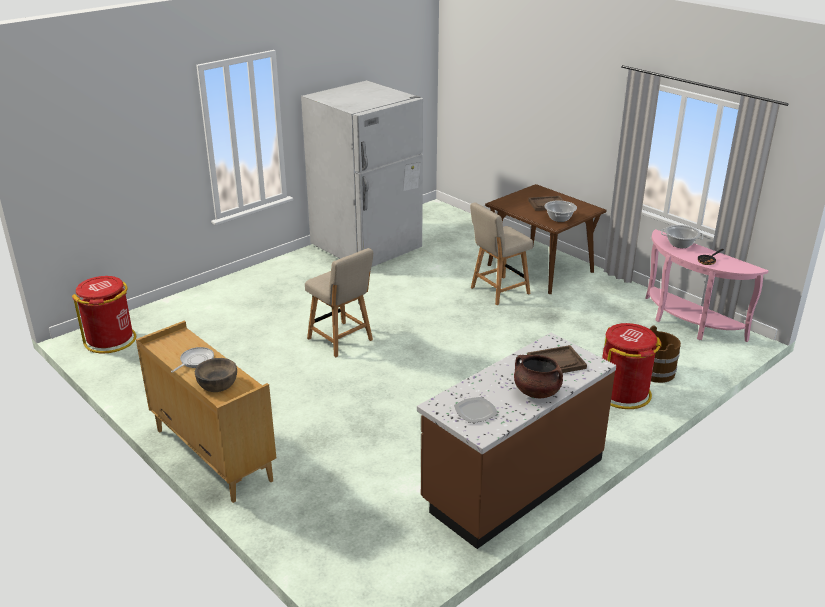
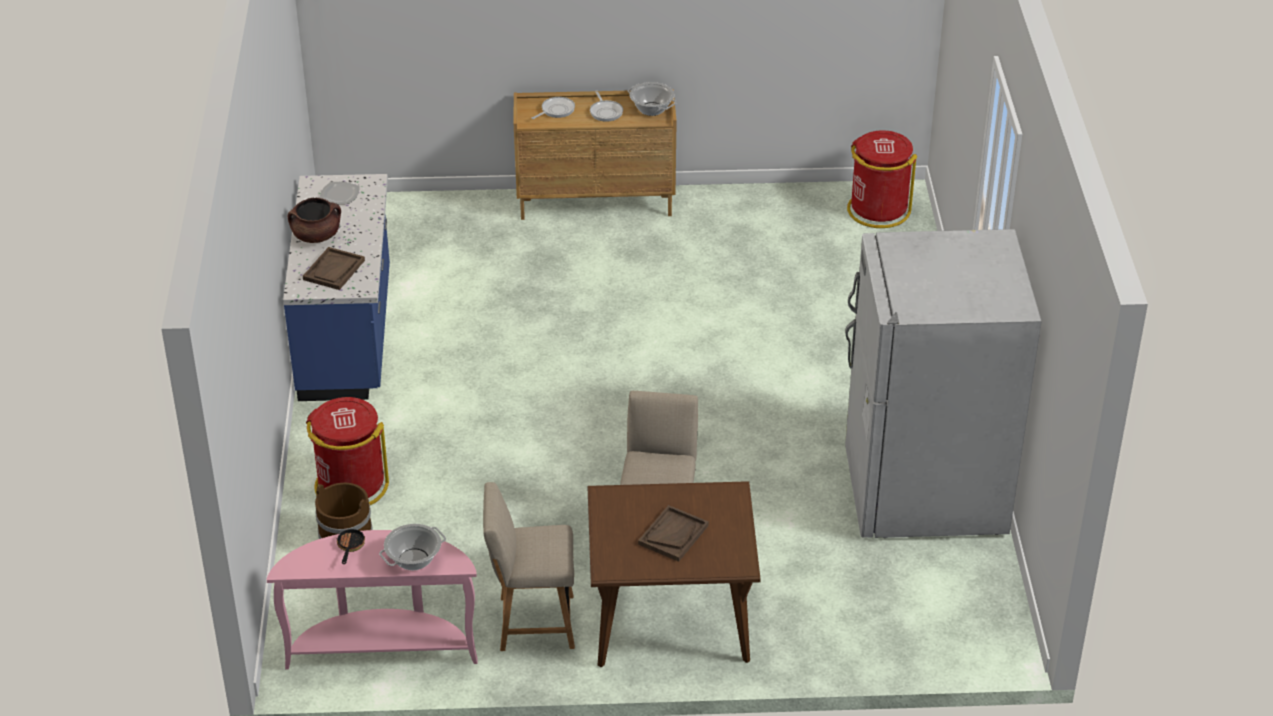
camera: 130 degrees right, 10 degrees up
brown bowl [195,358,237,392] -> frying pan [532,97,575,119]
beige chair [305,248,373,357] -> beige chair moved to [483,482,575,651]
brown counter [417,333,616,549] -> blue counter [283,174,390,401]
cooking pot [544,200,577,222] -> cooking pot moved to [628,82,677,116]

